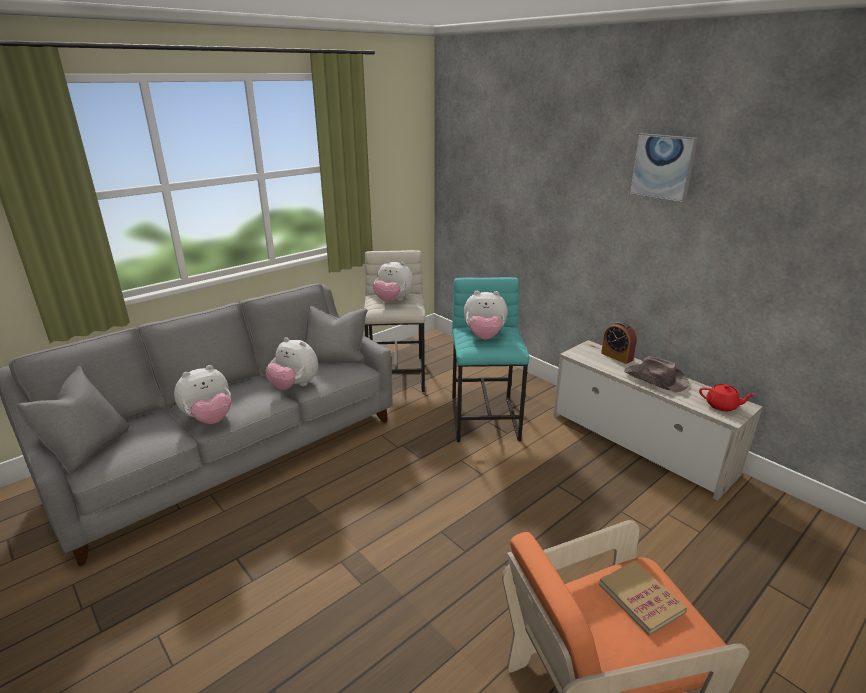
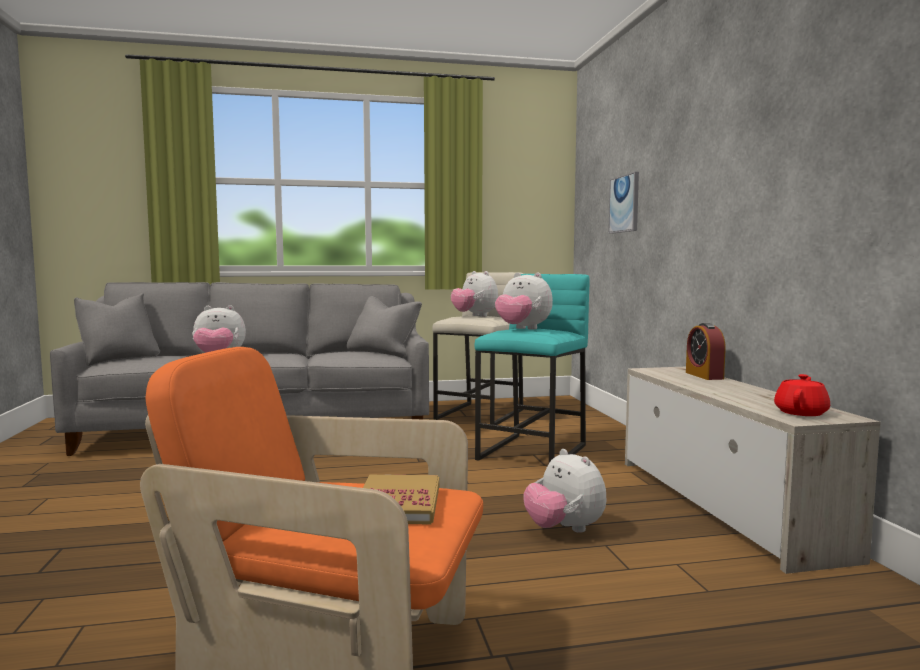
camera: 30 degrees right, 20 degrees down
plush toy [265,337,318,390] -> plush toy moved to [523,449,606,533]
brown hat [624,356,689,393] -> none
picture [629,133,698,203] -> picture moved to [608,172,639,234]
red teapot [699,384,755,411] -> red teapot turned 105 degrees counterclockwise [774,374,830,416]

